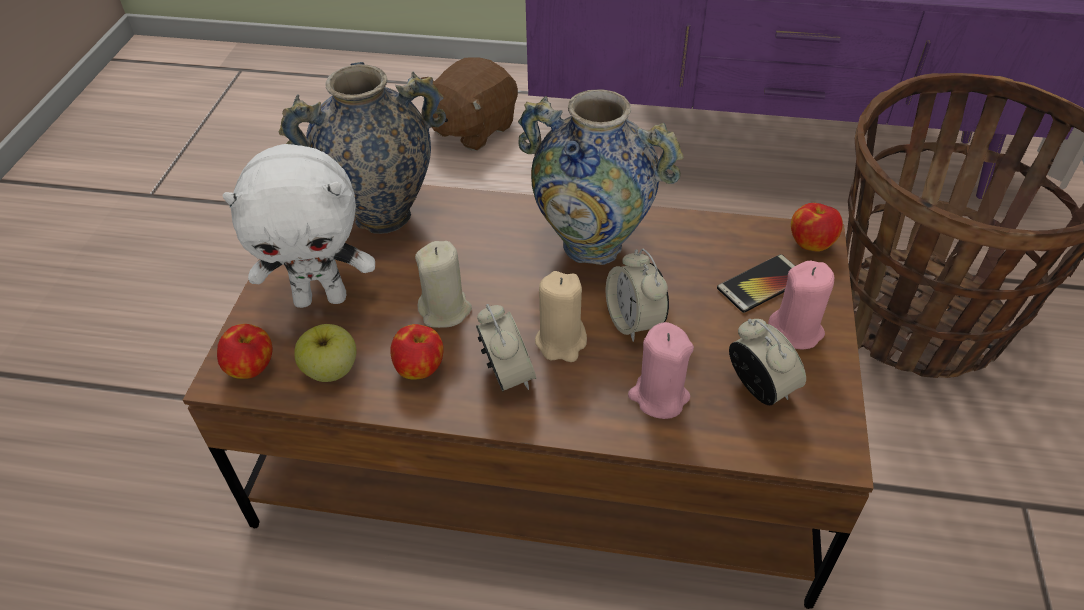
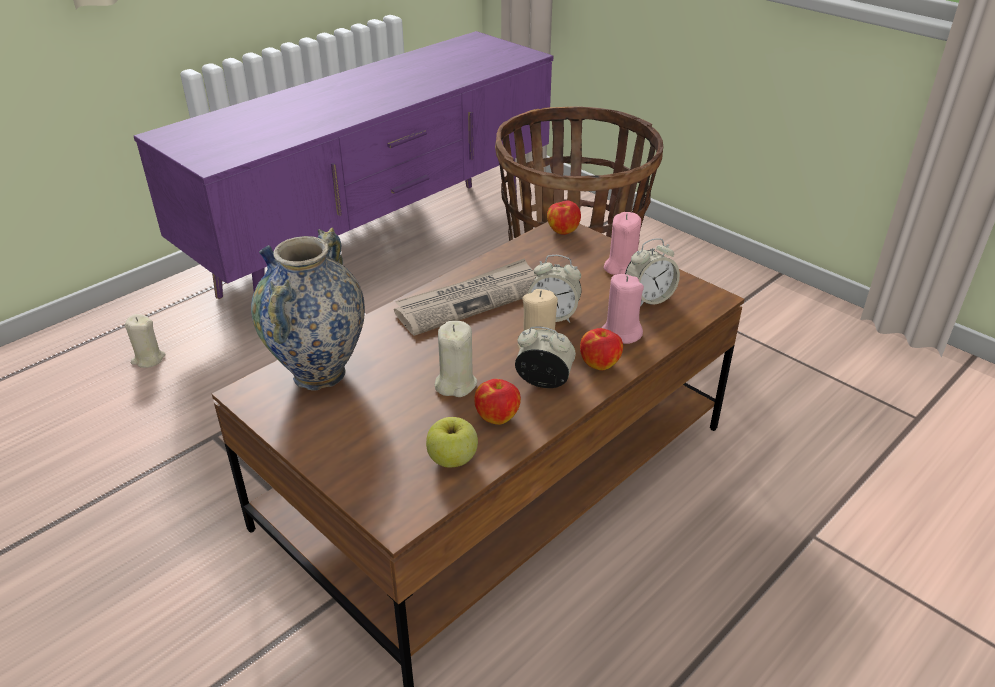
camera: 55 degrees left, 10 degrees down
apple [217,324,273,379] -> apple moved to [580,328,623,370]
white plush toy [222,144,375,308] -> none
brown plush toy [421,57,518,151] -> beige candle [125,314,165,368]
vase [518,89,683,265] -> newspaper [394,258,537,336]
phone [717,254,795,313] -> none
alarm clock [729,319,806,405] -> alarm clock turned 150 degrees clockwise [625,238,680,306]

